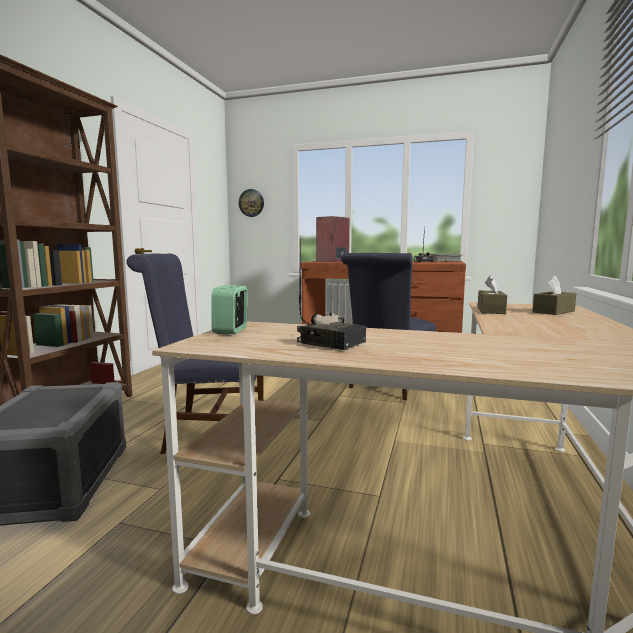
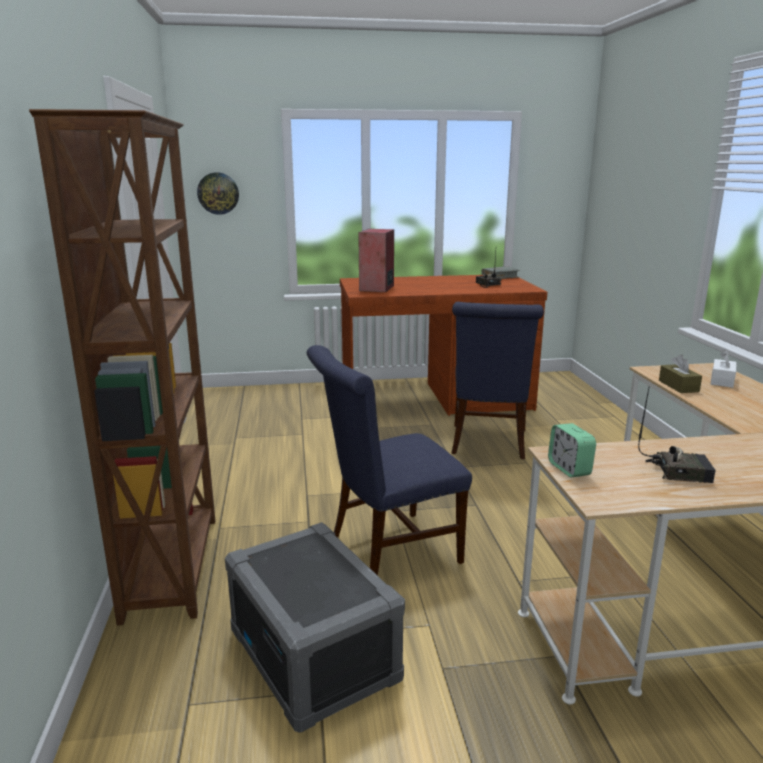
camera: 25 degrees left, 10 degrees up
brown tissue box [532,276,576,315] -> white tissue box [711,349,736,388]

